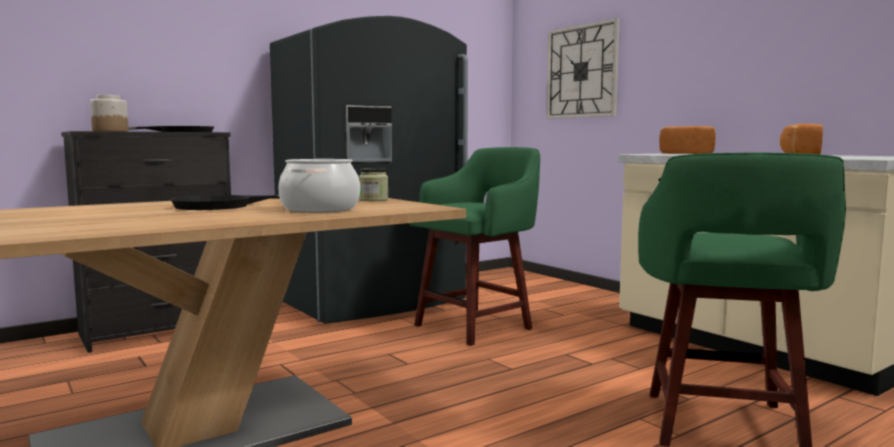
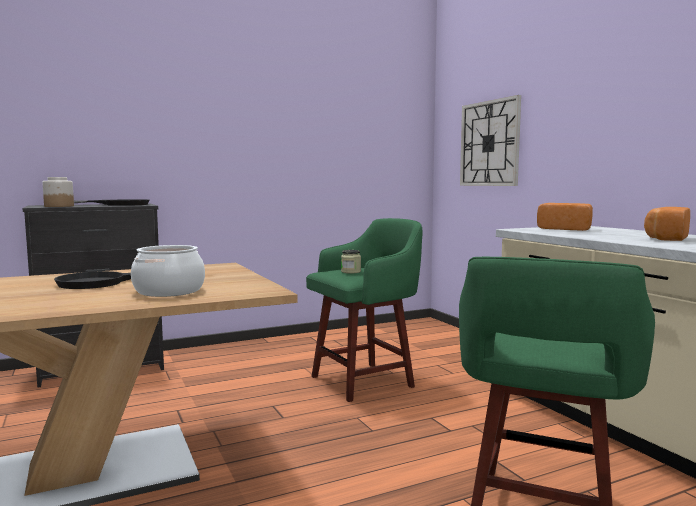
camera: 10 degrees right, 0 degrees up
grey fridge [270,16,468,324] -> none
jar [359,168,388,201] -> jar moved to [341,250,361,273]

